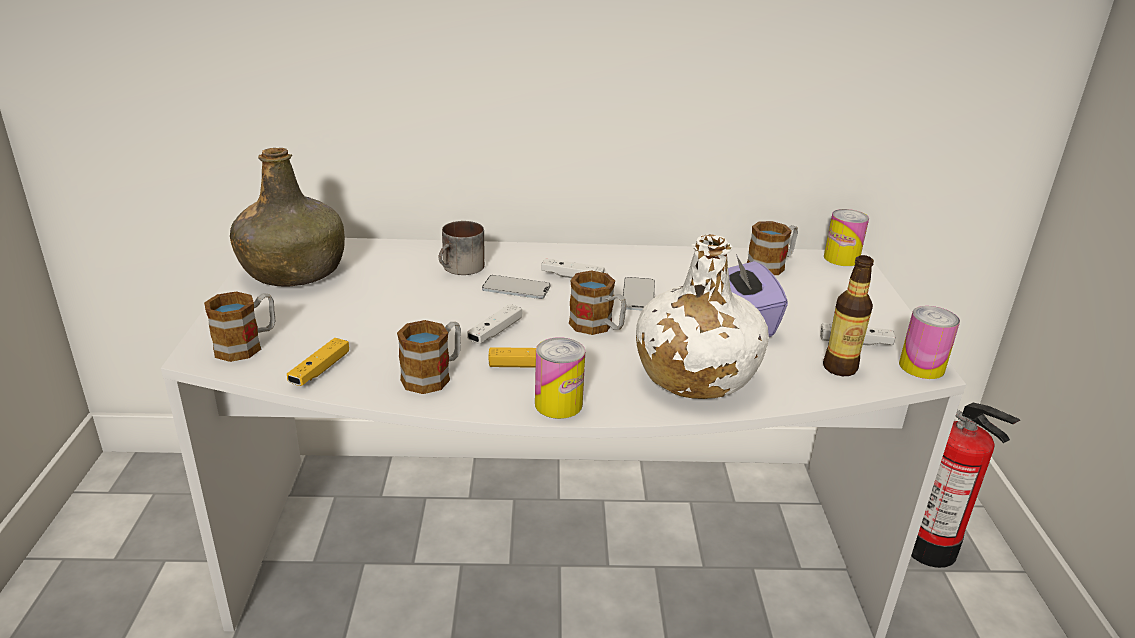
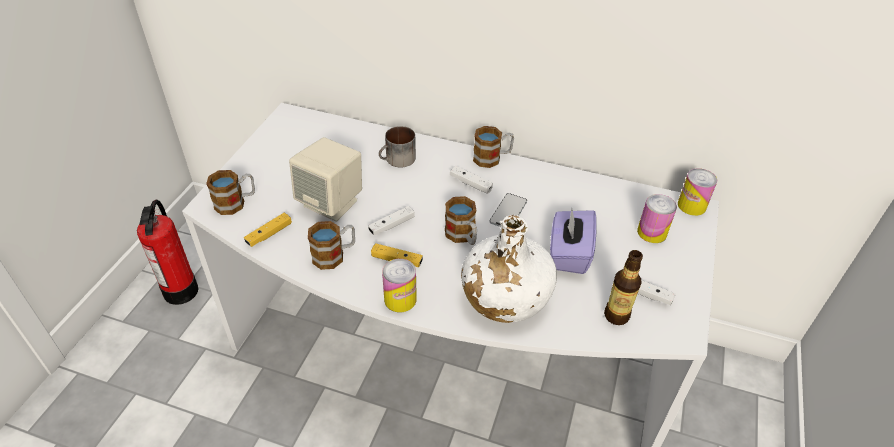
camera: 20 degrees right, 15 degrees up
green bottle [230,148,345,287] -> none
phone [482,275,550,299] -> none
mug [747,221,798,275] -> mug moved to [473,126,514,168]
can [899,306,960,379] -> can moved to [637,194,677,243]
fire extinguisher [911,403,1020,568] -> fire extinguisher moved to [137,199,198,305]
none -> beige speaker [289,137,362,222]

